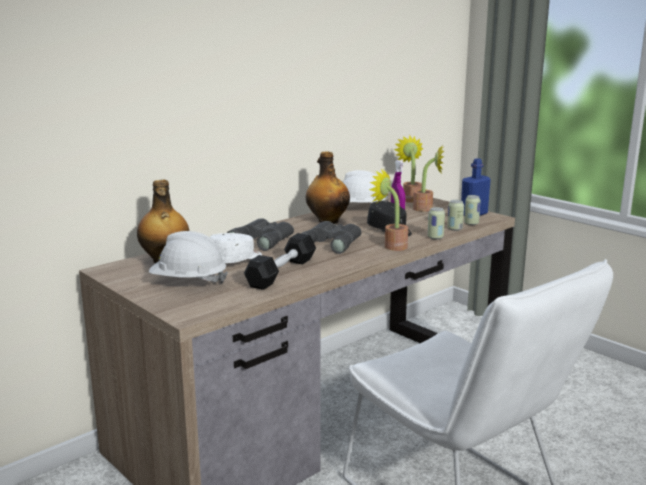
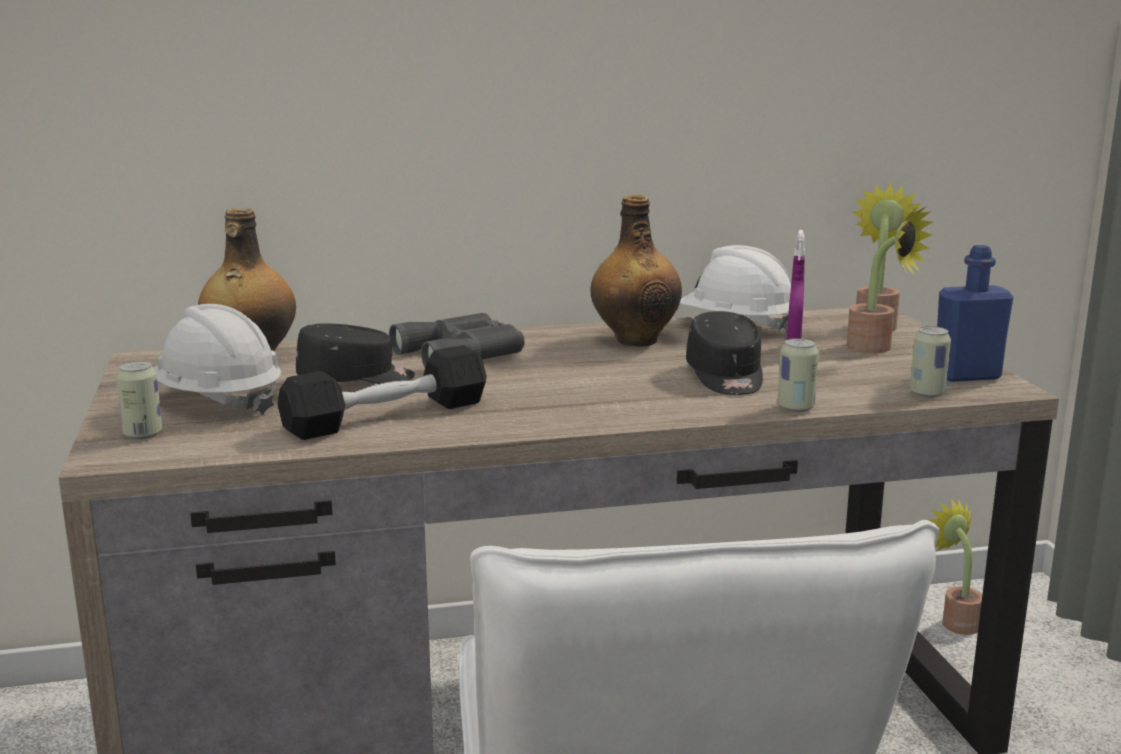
camera: 30 degrees right, 0 degrees up
white cap [210,233,262,263] -> black cap [296,323,415,384]
grey binoculars [301,221,362,254] -> none
potted plant [369,169,408,251] -> potted plant moved to [925,499,982,635]
can [447,200,464,231] -> can moved to [116,361,162,440]

